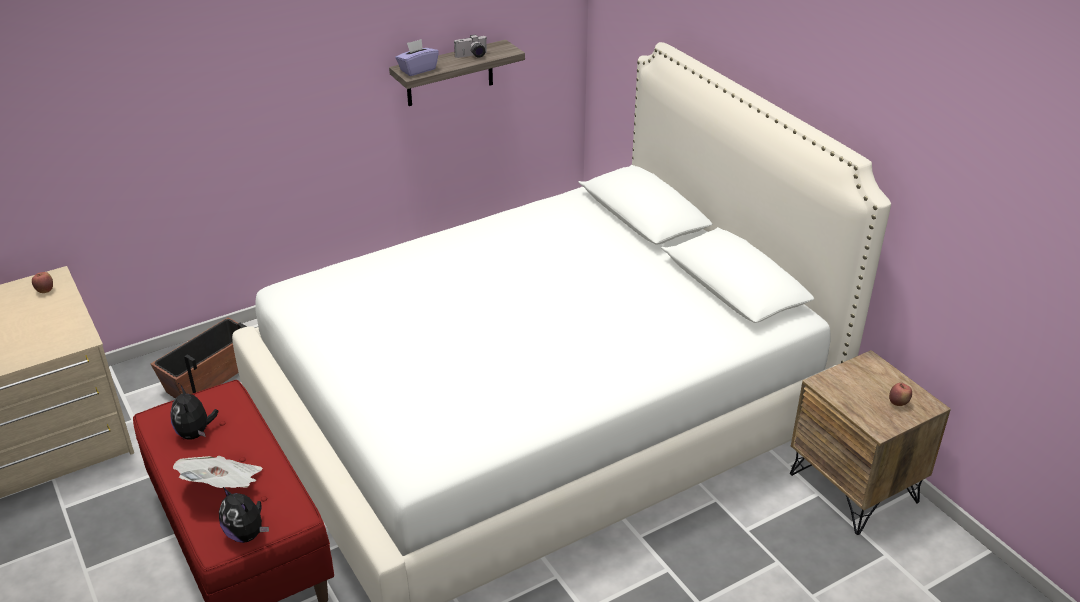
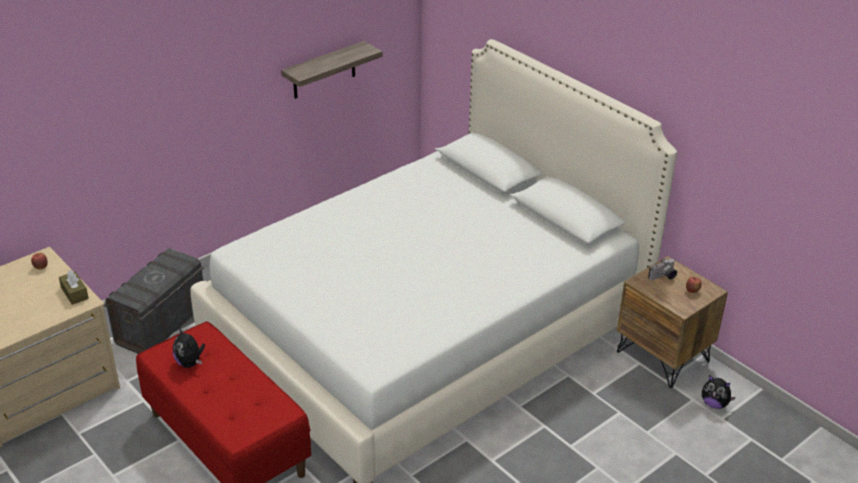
camera: 10 degrees left, 0 degrees up
planter [151,317,247,399] -> grey storage box [104,248,204,354]
newspaper [173,456,263,488] -> none
plush toy [219,487,269,543] -> plush toy moved to [702,375,735,409]
purple tissue box [396,39,439,76] -> none
camera [454,35,487,58] -> camera moved to [648,259,677,280]
none -> brown tissue box [59,270,89,305]

